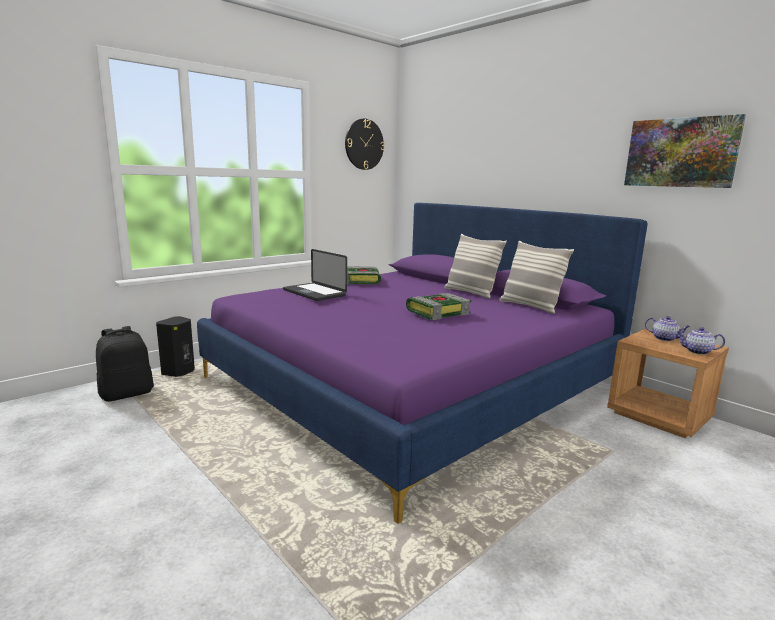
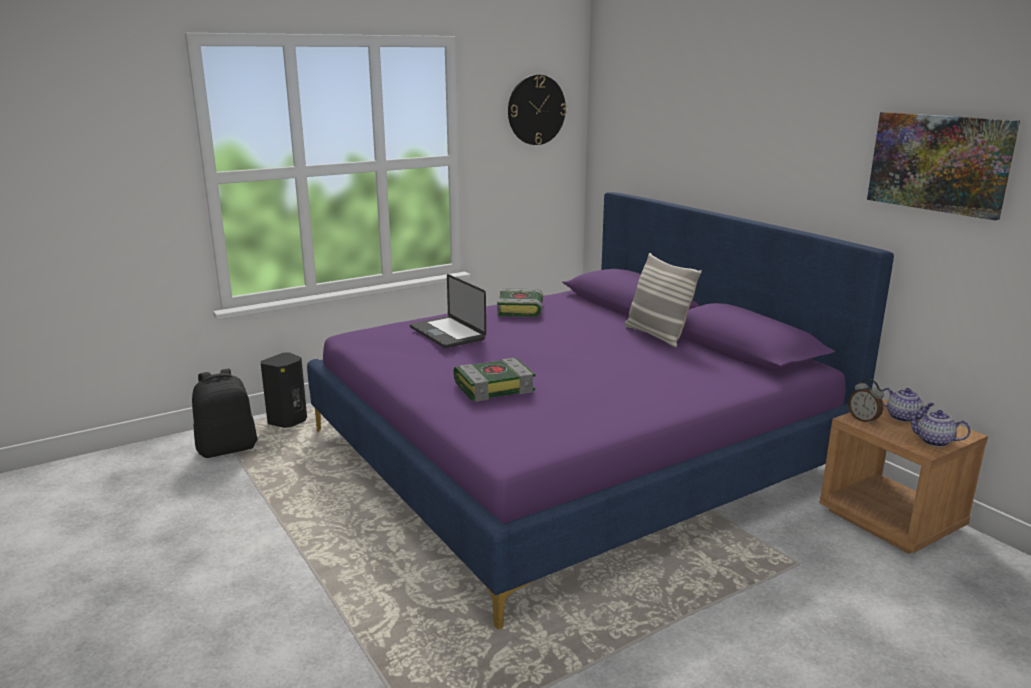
camera: 10 degrees right, 5 degrees up
book [406,293,471,320] -> book moved to [453,358,535,402]
pillow [499,241,574,314] -> none
none -> alarm clock [849,379,884,424]

